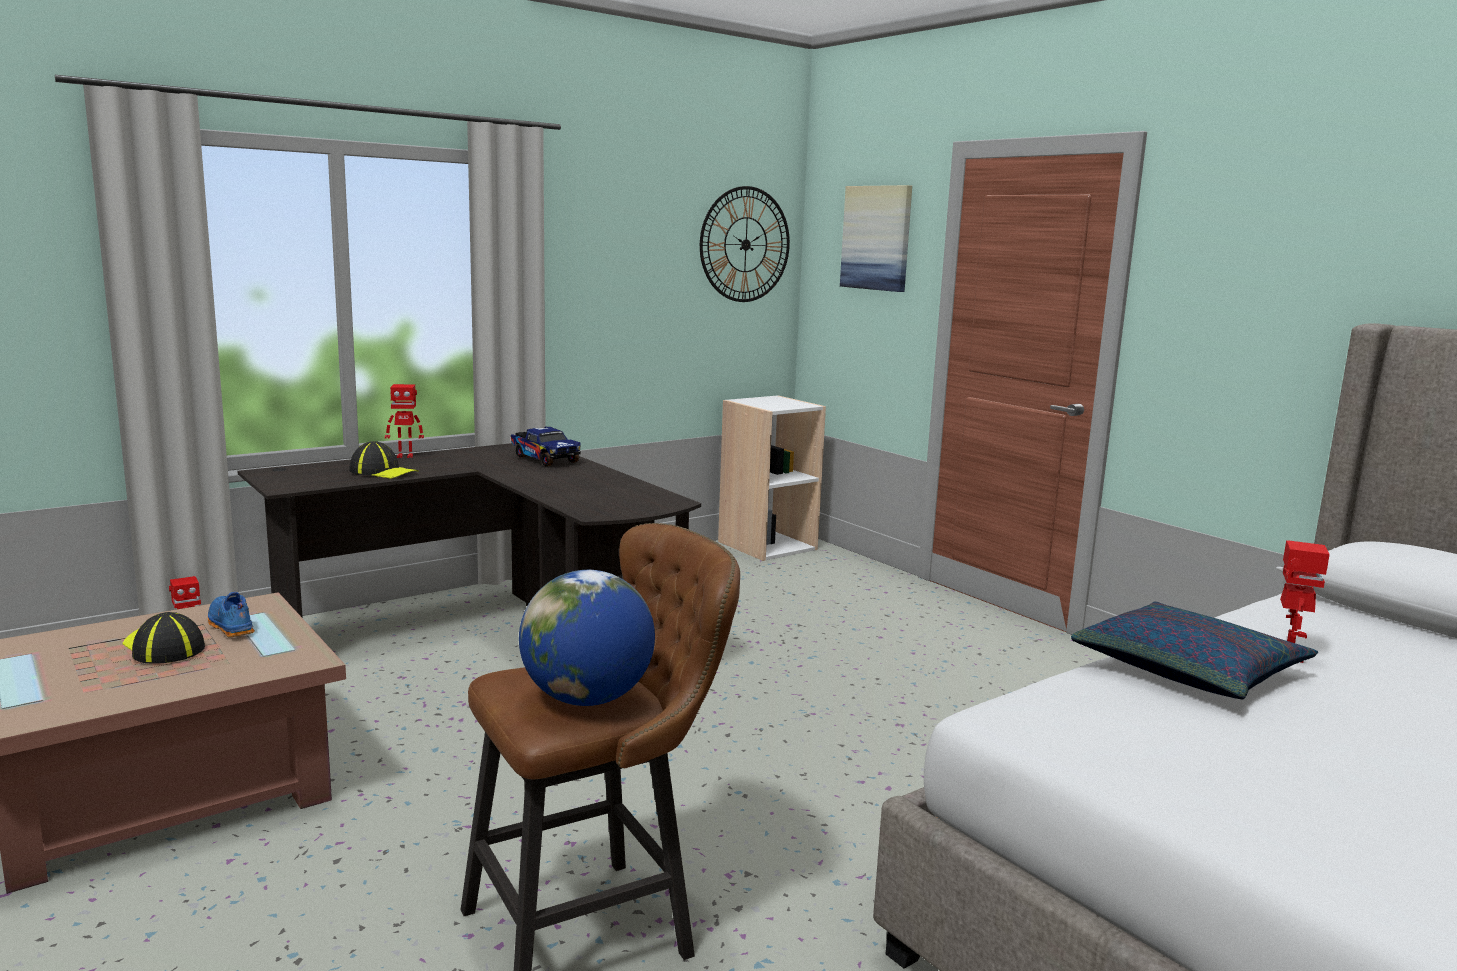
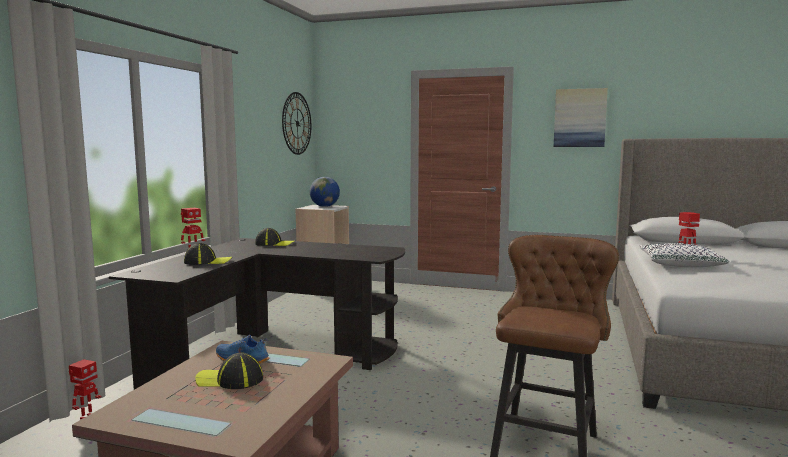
camera: 35 degrees left, 5 degrees down
toy truck [511,427,581,467] -> cap [255,228,294,246]
globe [519,570,655,706] -> globe moved to [309,177,340,207]
picture [840,185,912,292] -> picture moved to [554,88,608,147]
blue pillow [1071,601,1318,699] -> white pillow [639,243,729,267]

